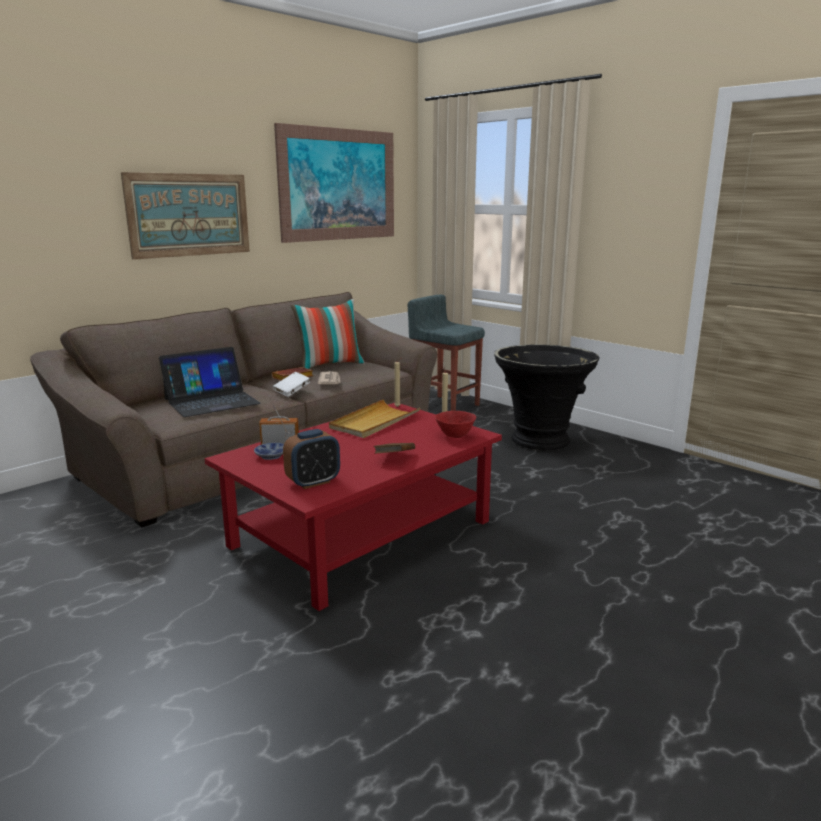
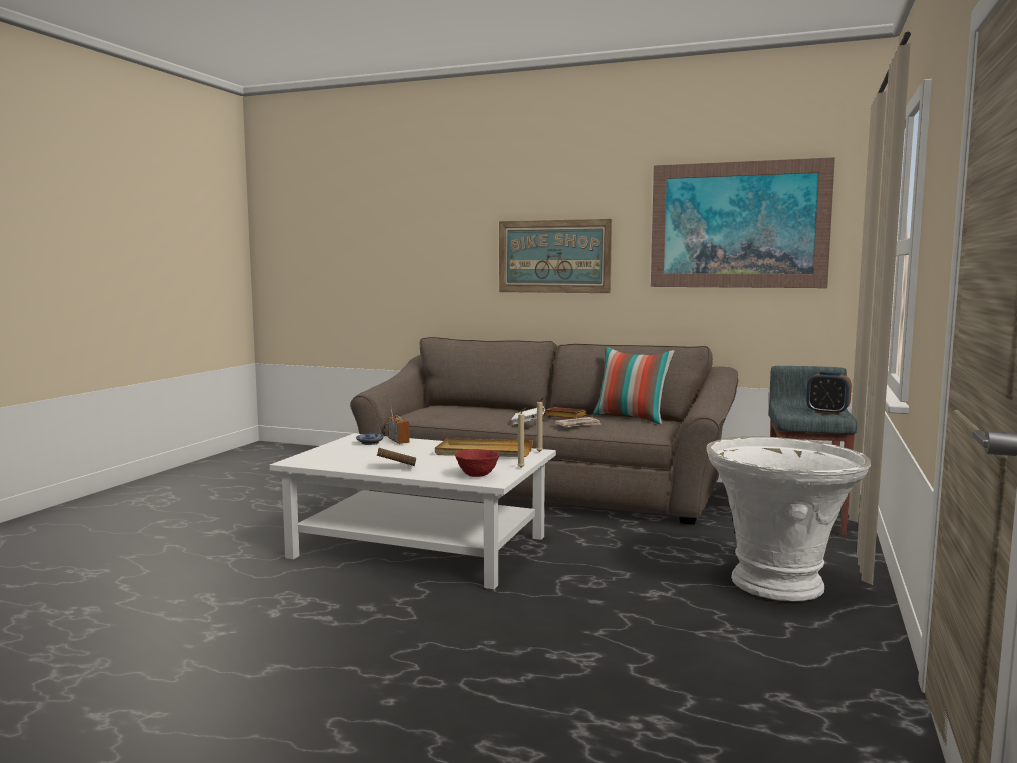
camera: 65 degrees right, 10 degrees down
laptop [159,347,261,417] -> none
red coffee table [205,403,502,611] -> white coffee table [270,434,556,589]
alarm clock [283,429,340,489] -> alarm clock moved to [806,371,852,415]
black planter [494,345,599,450] -> white planter [706,437,872,601]

